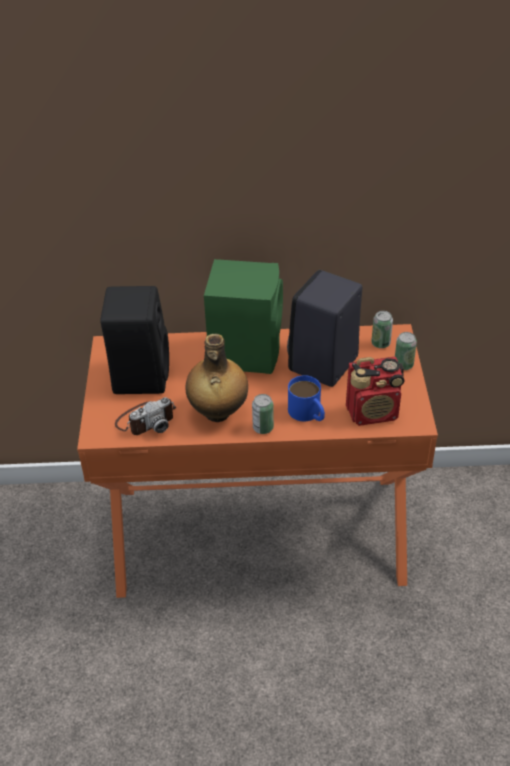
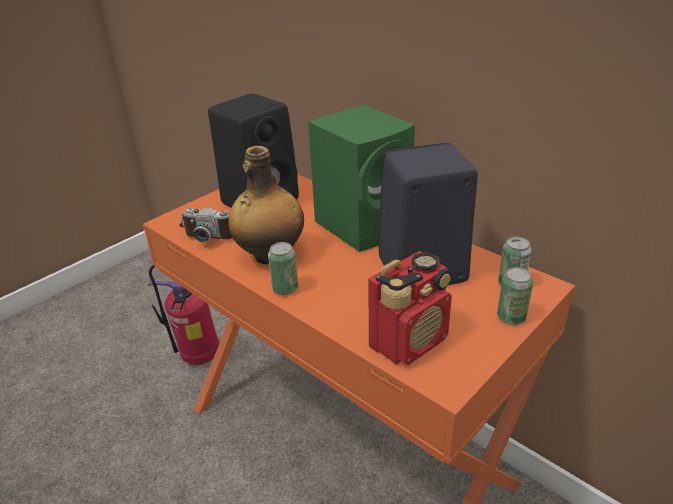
camera: 45 degrees right, 10 degrees down
blue mug [288,375,325,421] -> none
radio [346,357,404,426] -> radio turned 75 degrees counterclockwise [368,251,452,365]
none -> fire extinguisher [147,265,219,365]

